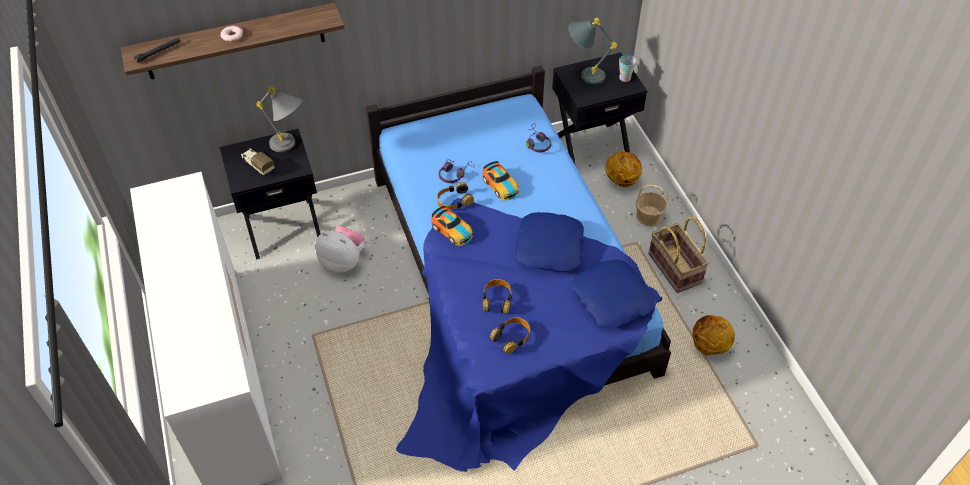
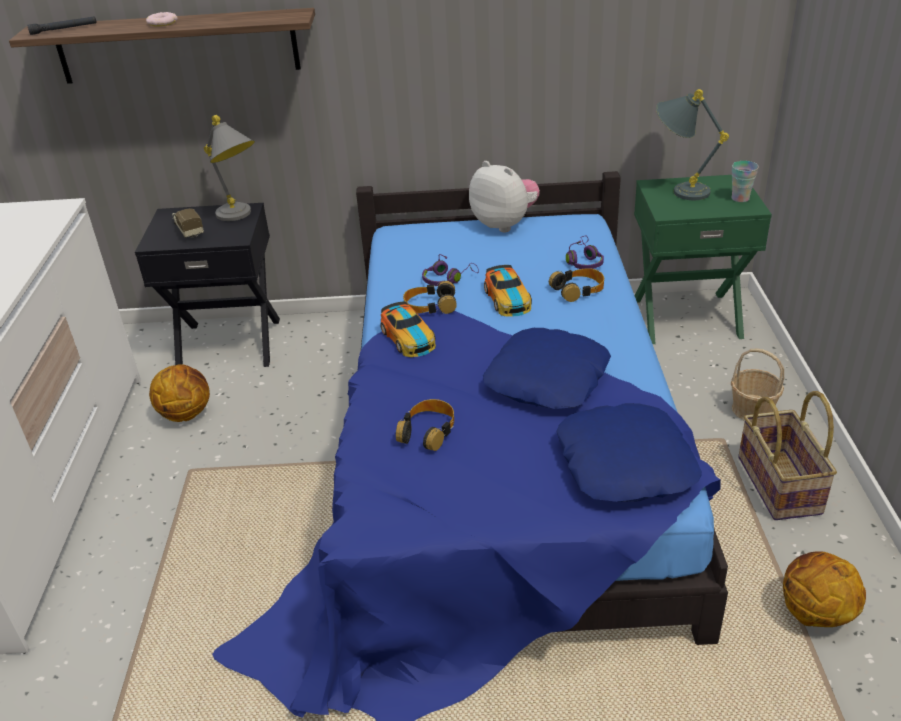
camera: 20 degrees right, 15 degrees down
plush toy [315,226,365,273] -> plush toy moved to [469,161,540,232]
headphones [490,318,530,354] -> headphones moved to [549,268,604,302]
black nightstand [552,52,647,165] -> green nightstand [634,175,772,344]
basketball [606,151,642,188] -> basketball moved to [149,364,210,422]

